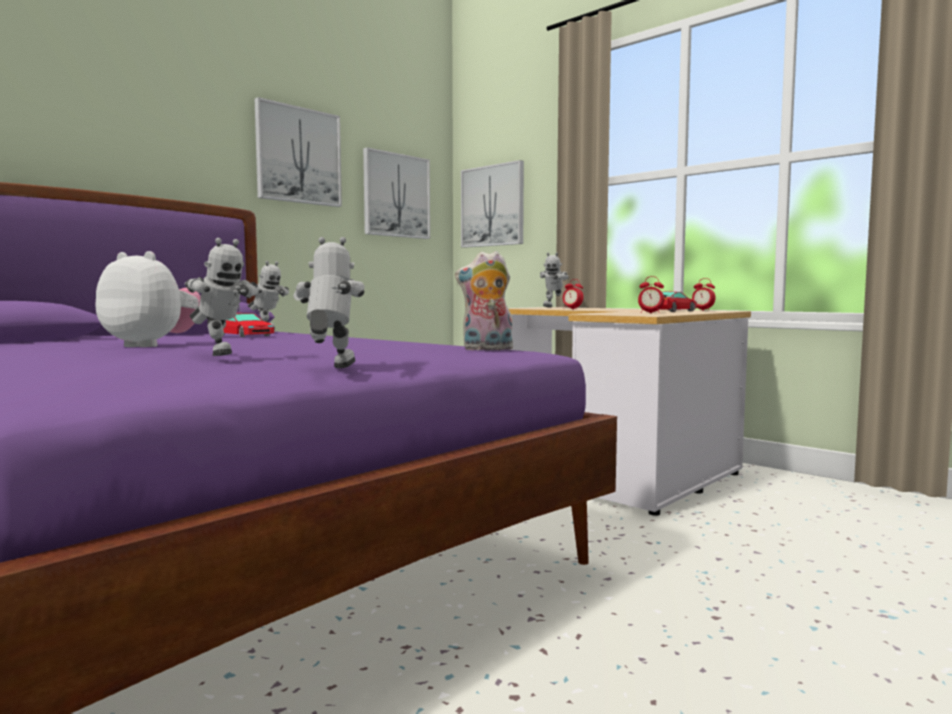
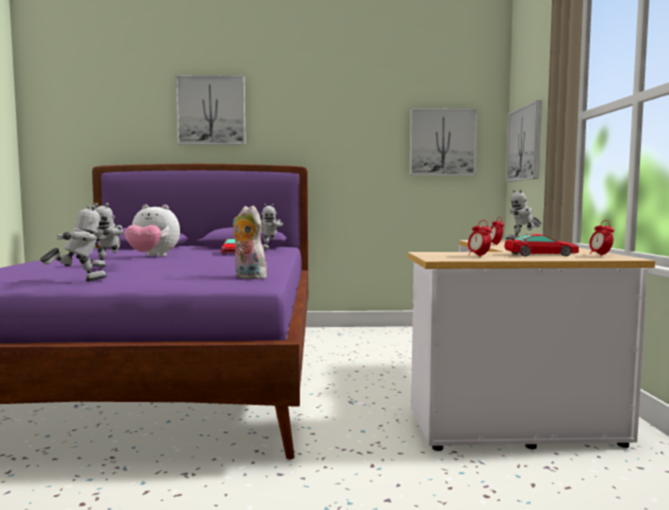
camera: 45 degrees right, 0 degrees up
plush toy [95,251,201,347] -> plush toy turned 120 degrees clockwise [125,205,180,256]
picture [255,97,342,207] -> picture moved to [175,75,246,145]

